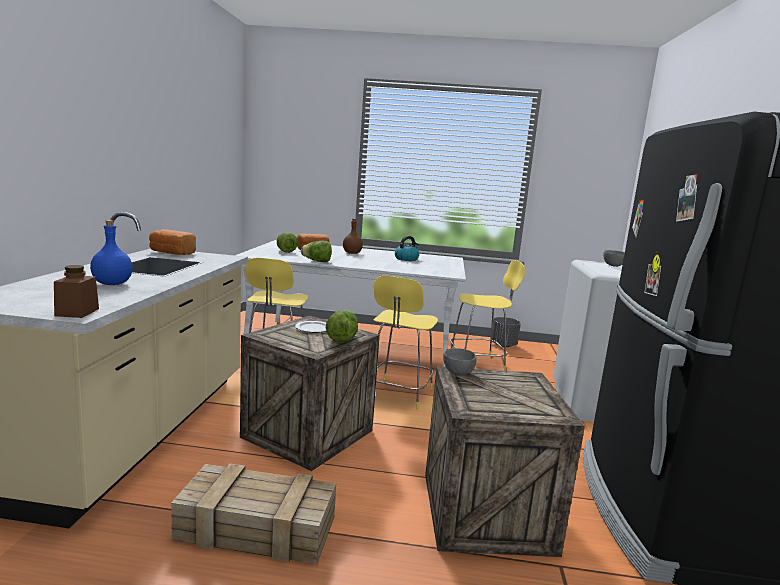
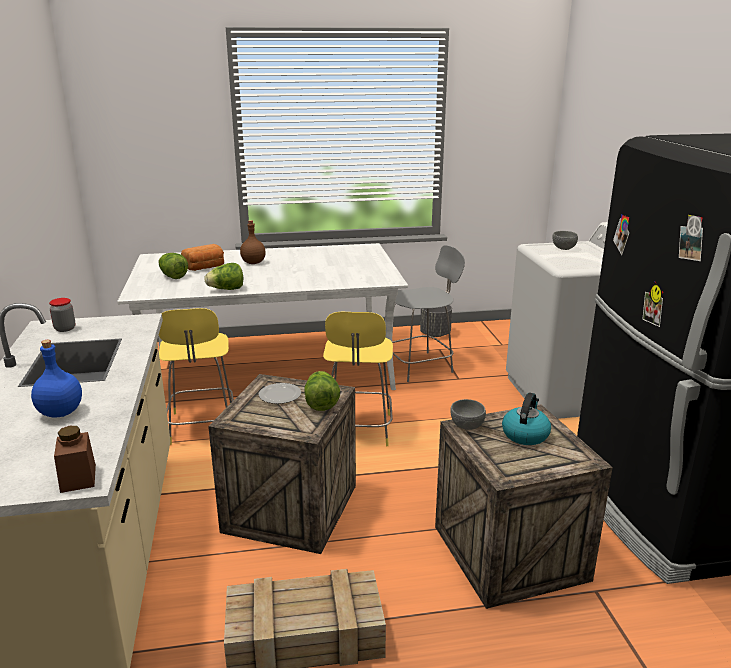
camera: 15 degrees left, 10 degrees up
bread [149,229,196,255] -> jar [49,298,75,332]
kettle [395,236,419,261] -> kettle moved to [502,393,551,445]
yellow stool [450,260,525,371] -> grey stool [392,245,465,382]

